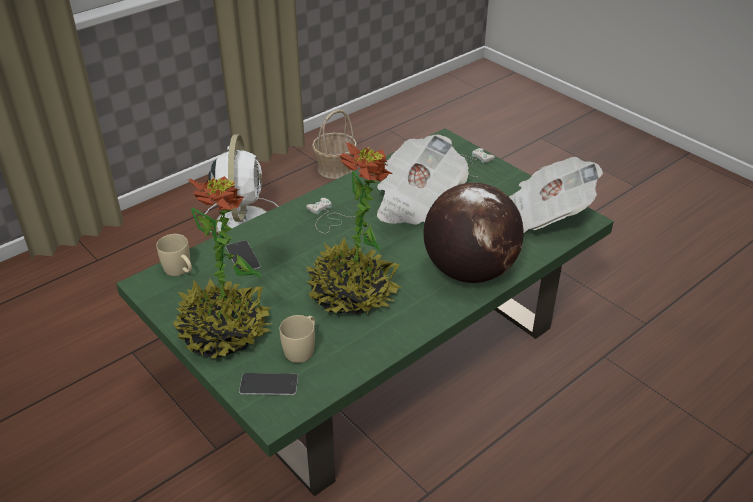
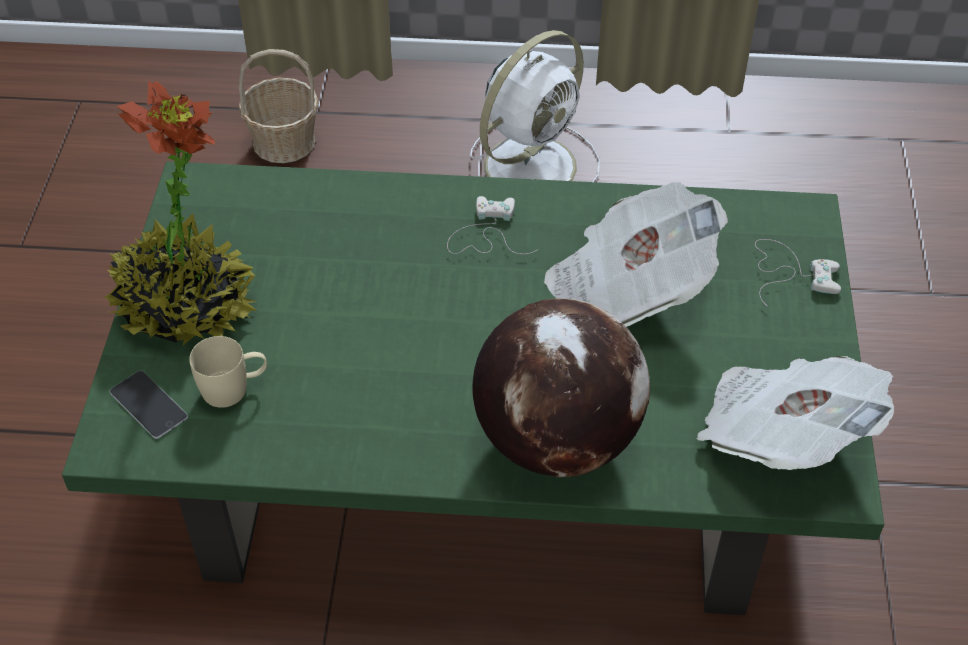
camera: 45 degrees right, 10 degrees up
beige mug [156,234,192,276] -> none
phone [225,240,261,270] -> none
potted plant [306,142,401,314] -> none
basket [312,109,357,179] -> basket moved to [239,49,319,163]

